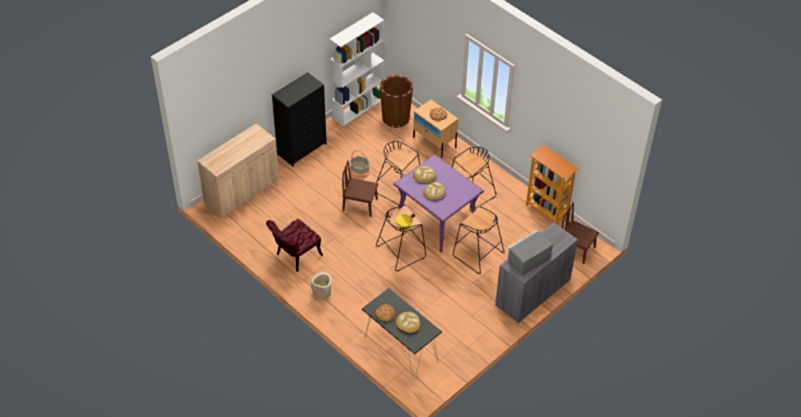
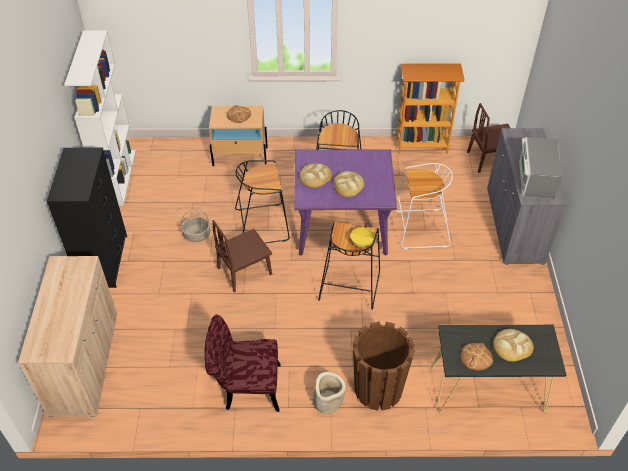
camera: 45 degrees left, 0 degrees up
red chair [266,219,323,272] -> red chair turned 90 degrees clockwise [204,315,281,412]
brown planter [380,75,413,128] -> brown planter moved to [353,321,415,411]
black stool [453,207,504,274] -> white stool [395,163,453,249]

